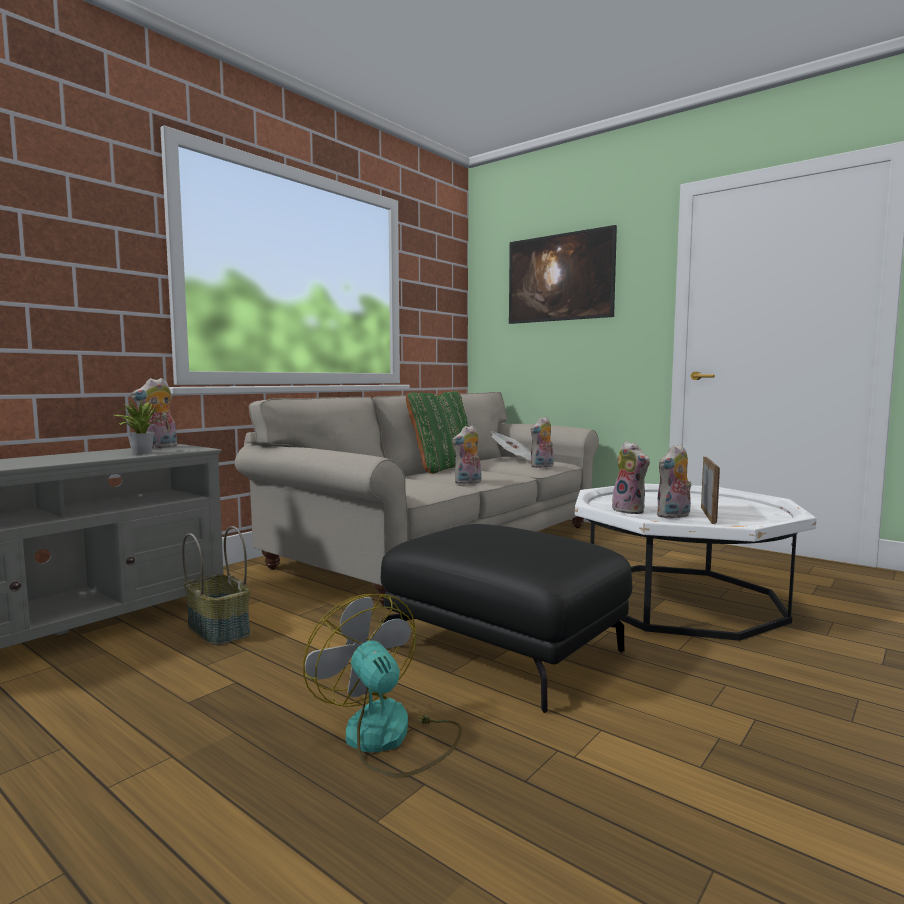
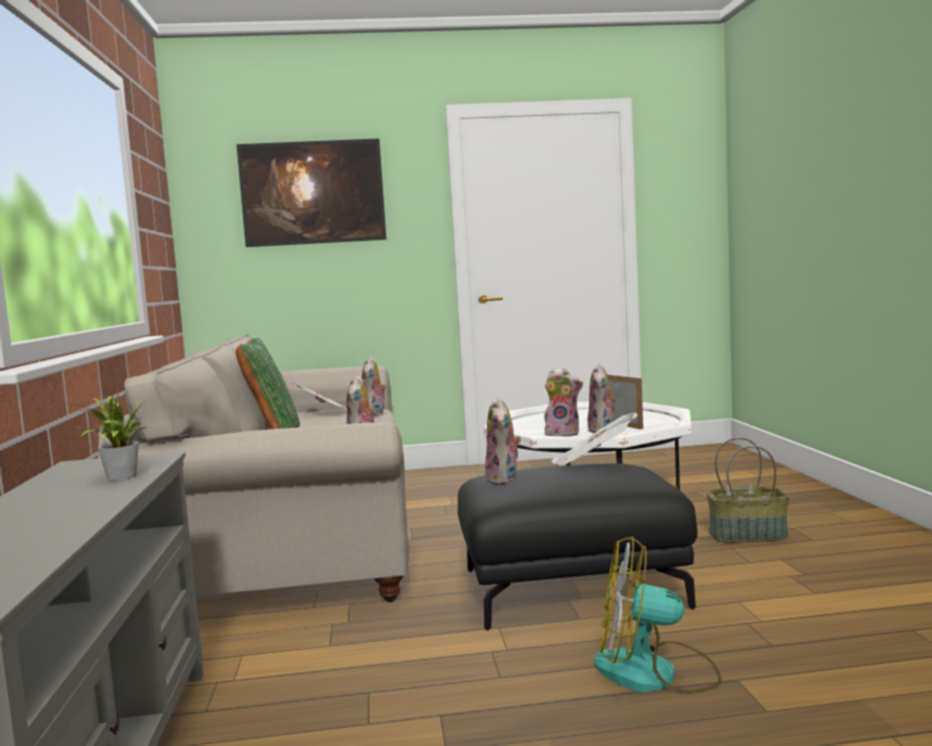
camera: 45 degrees left, 0 degrees up
plush toy [131,378,177,448] -> plush toy moved to [485,396,521,485]
basket [182,526,250,645] -> basket moved to [707,437,789,543]
none -> newspaper [552,413,638,466]

